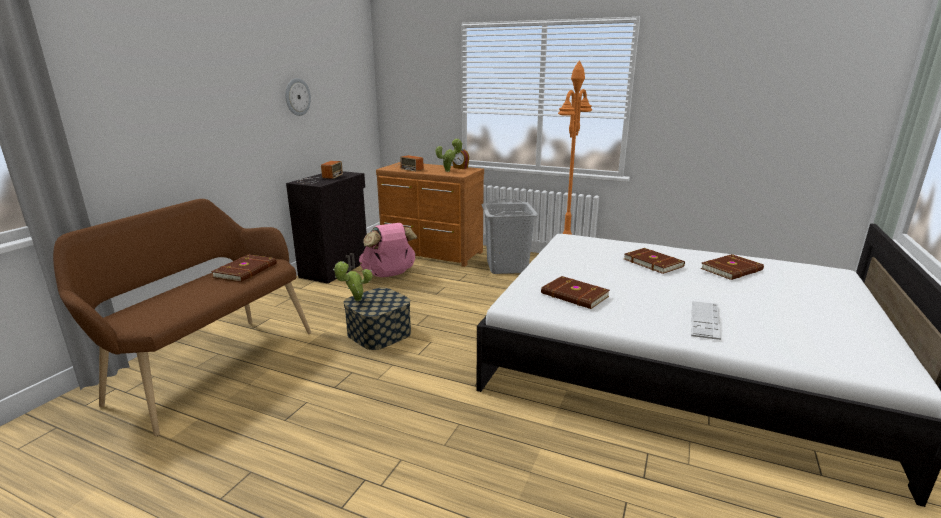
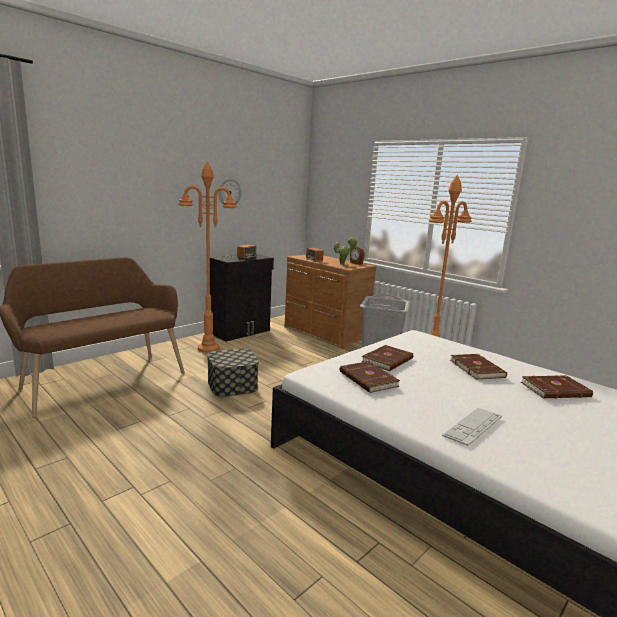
camera: 20 degrees right, 5 degrees down
brown book [211,254,277,282] -> brown book moved to [361,345,414,371]
potted plant [333,261,372,301] -> none
pink backpack [359,223,417,277] -> none
none -> orange floor lamp [178,161,237,353]

